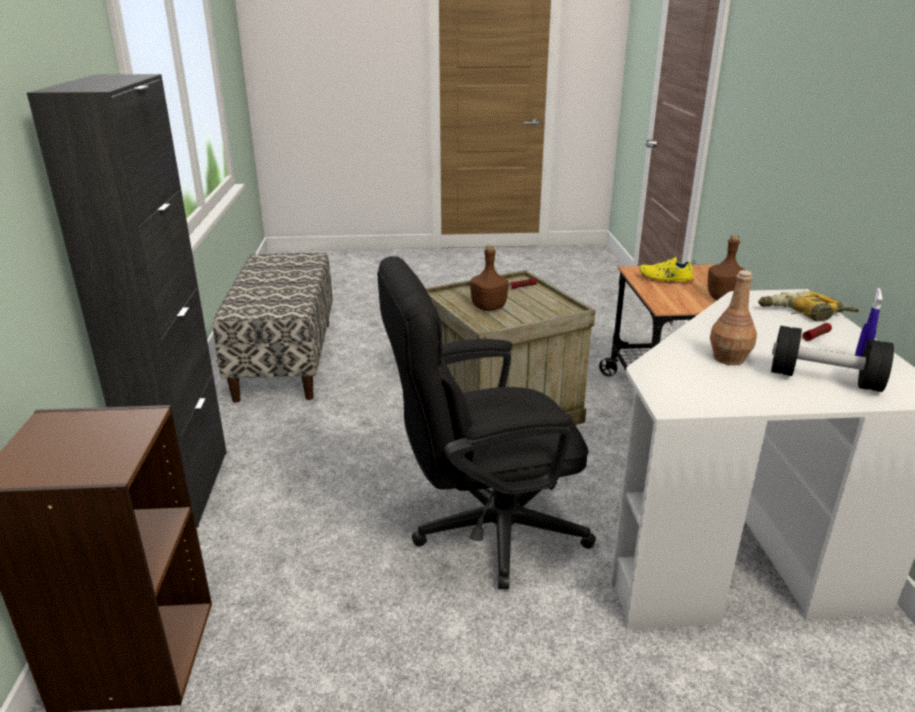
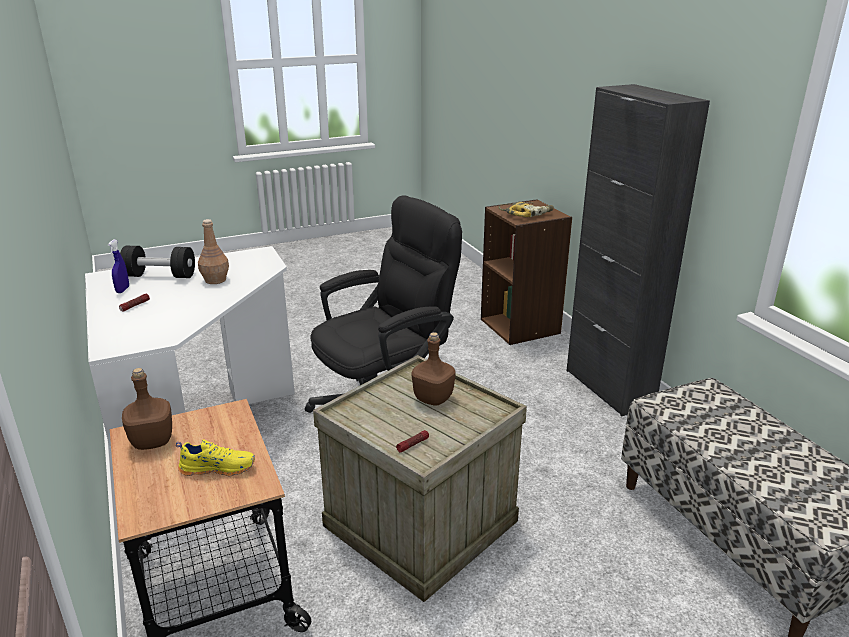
camera: 160 degrees right, 0 degrees up
power drill [758,291,859,322] -> power drill moved to [499,201,554,217]

